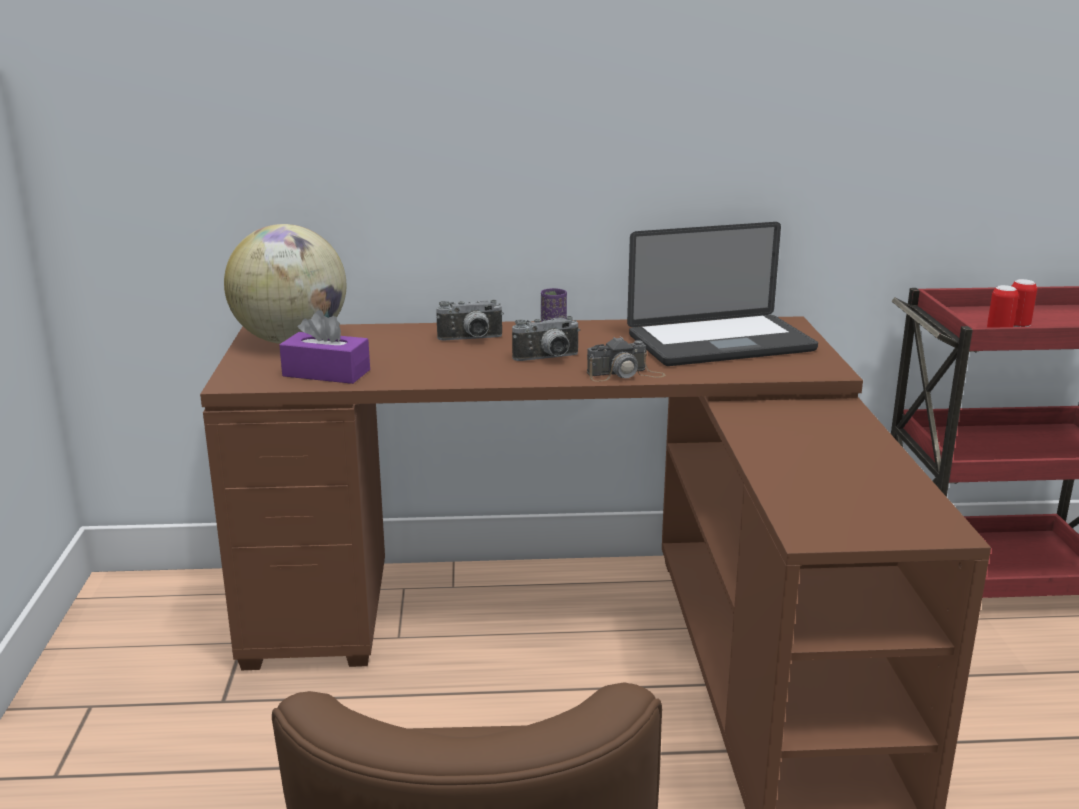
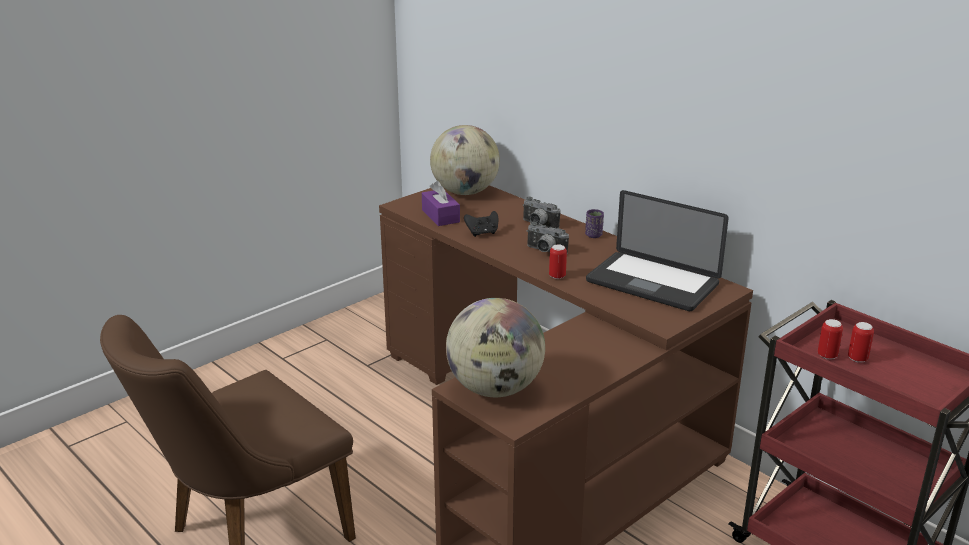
camera: 50 degrees right, 5 degrees up
camera [587,336,666,382] -> can [549,244,567,279]
none -> globe [446,298,545,397]
none -> black game controller [464,211,498,237]

